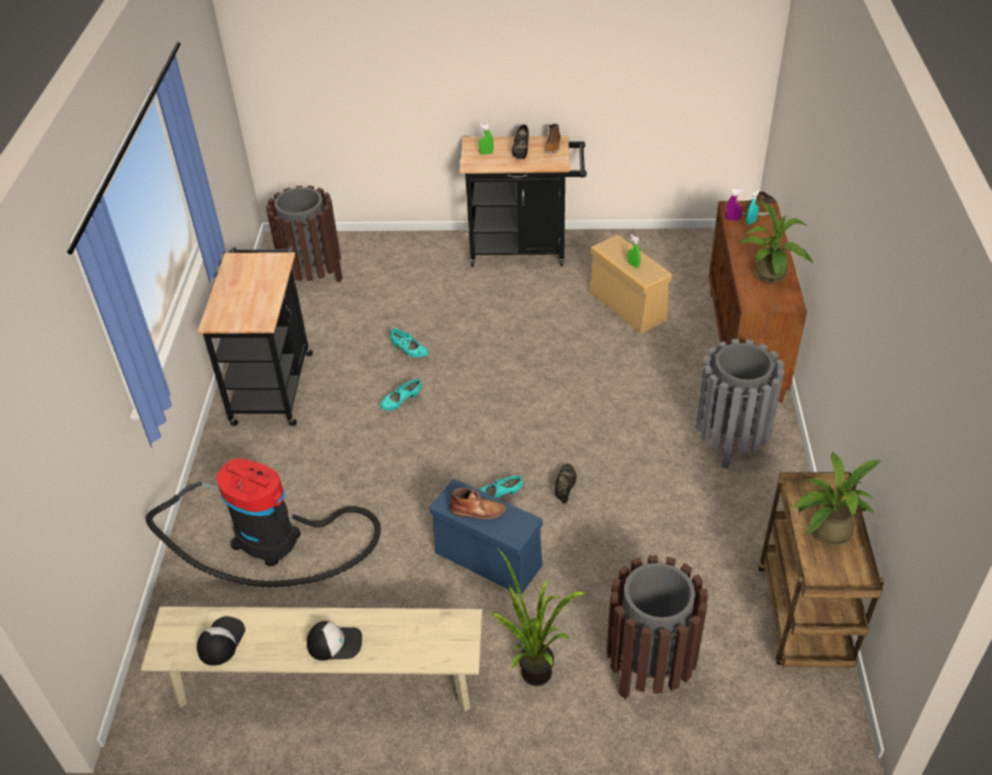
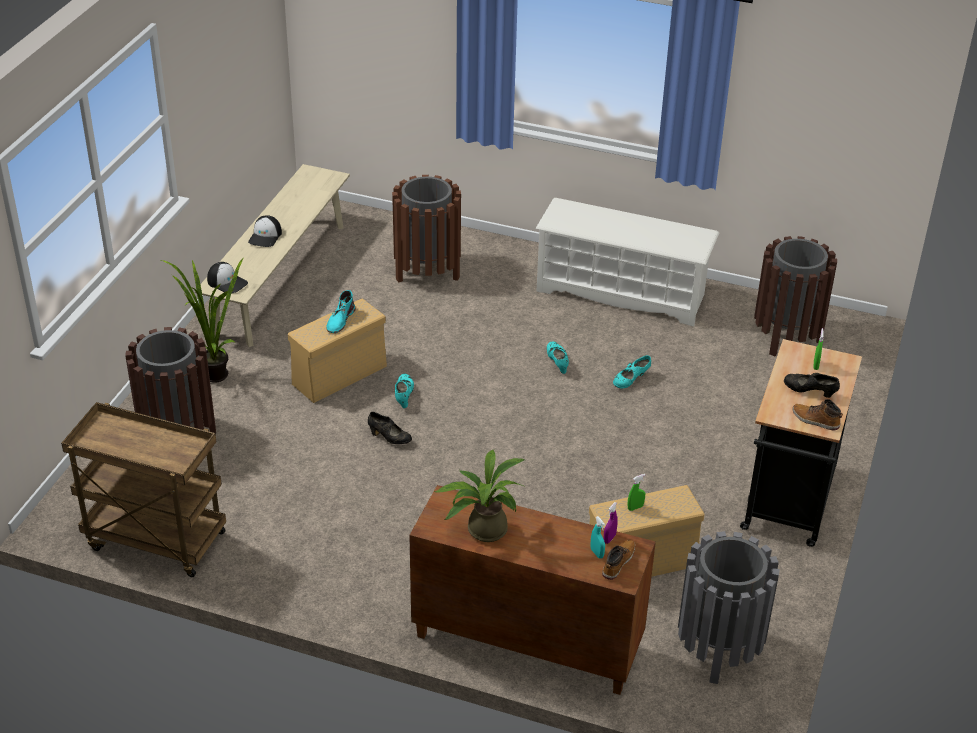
camera: 105 degrees right, 5 degrees down
vacuum cleaner [146,458,381,587] -> brown trash can [392,175,461,283]
cap [197,616,245,666] -> cap moved to [207,262,248,294]
black cart [198,247,313,426] -> white shoe rack [535,198,719,326]
blue storage box [429,479,542,594] -> beige storage box [288,298,387,403]
brown boot [449,488,506,520] -> turquoise boot [326,290,355,333]
grey trash can [696,339,785,469] -> grey trash can moved to [678,531,780,684]
potted plant [791,451,881,546] -> none

